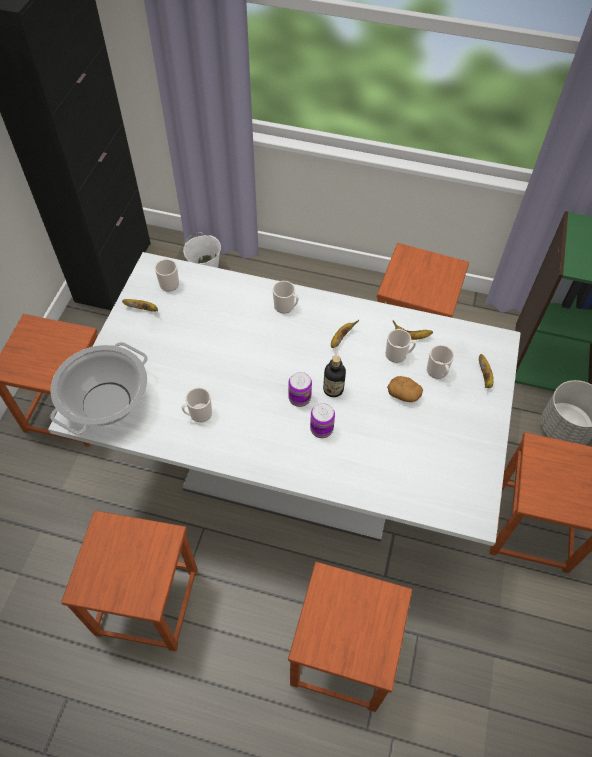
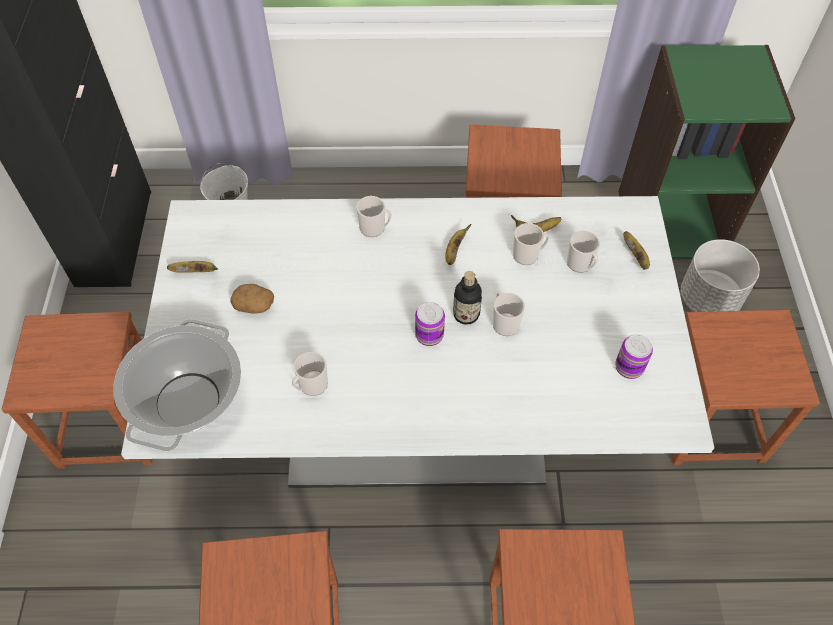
camera: 15 degrees left, 0 degrees up
mug [155,258,179,292] -> mug moved to [493,291,525,336]
can [310,403,335,438] -> can moved to [615,334,653,379]
potato [387,376,423,402] -> potato moved to [230,284,274,314]

